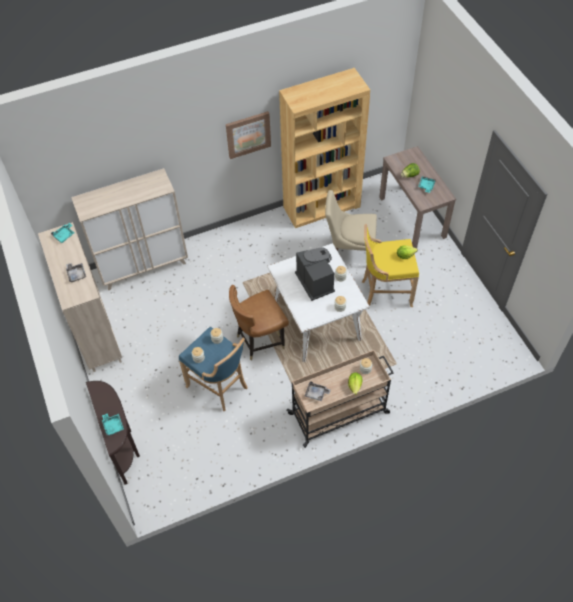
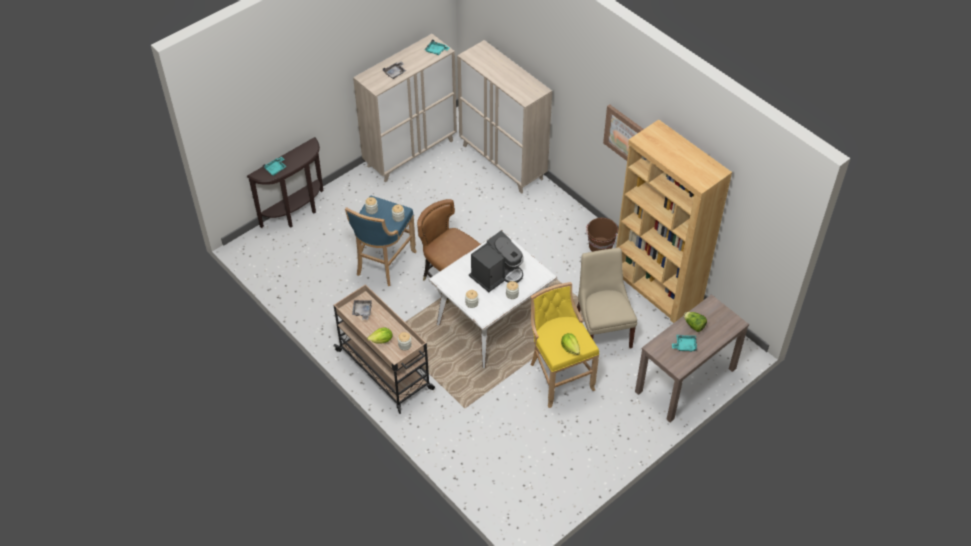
camera: 70 degrees right, 5 degrees down
none -> brown bucket [586,218,618,252]

